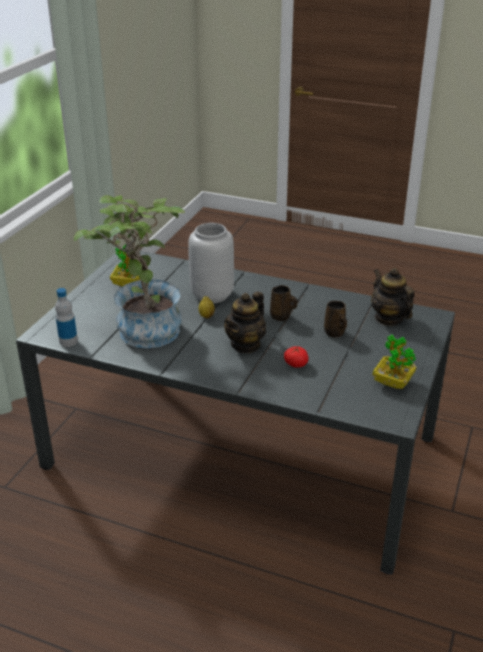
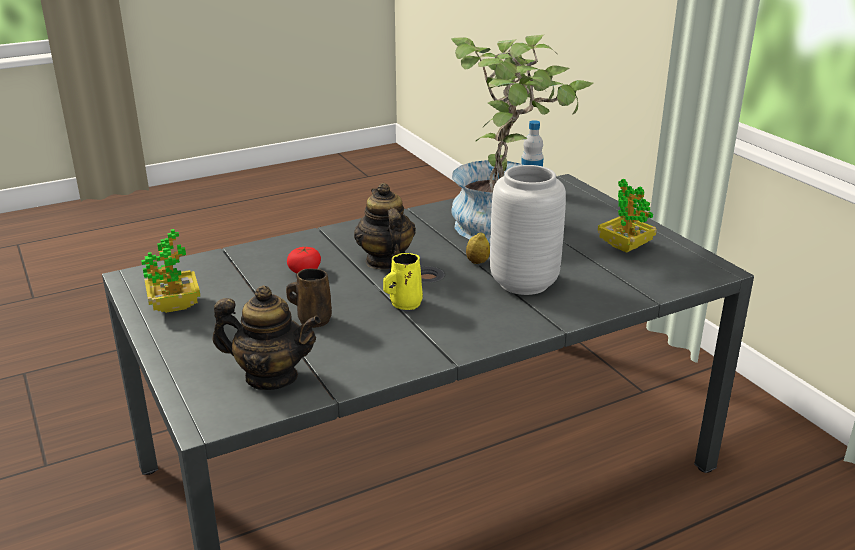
camera: 130 degrees right, 5 degrees down
brown mug [270,285,297,321] -> yellow mug [383,253,423,310]

